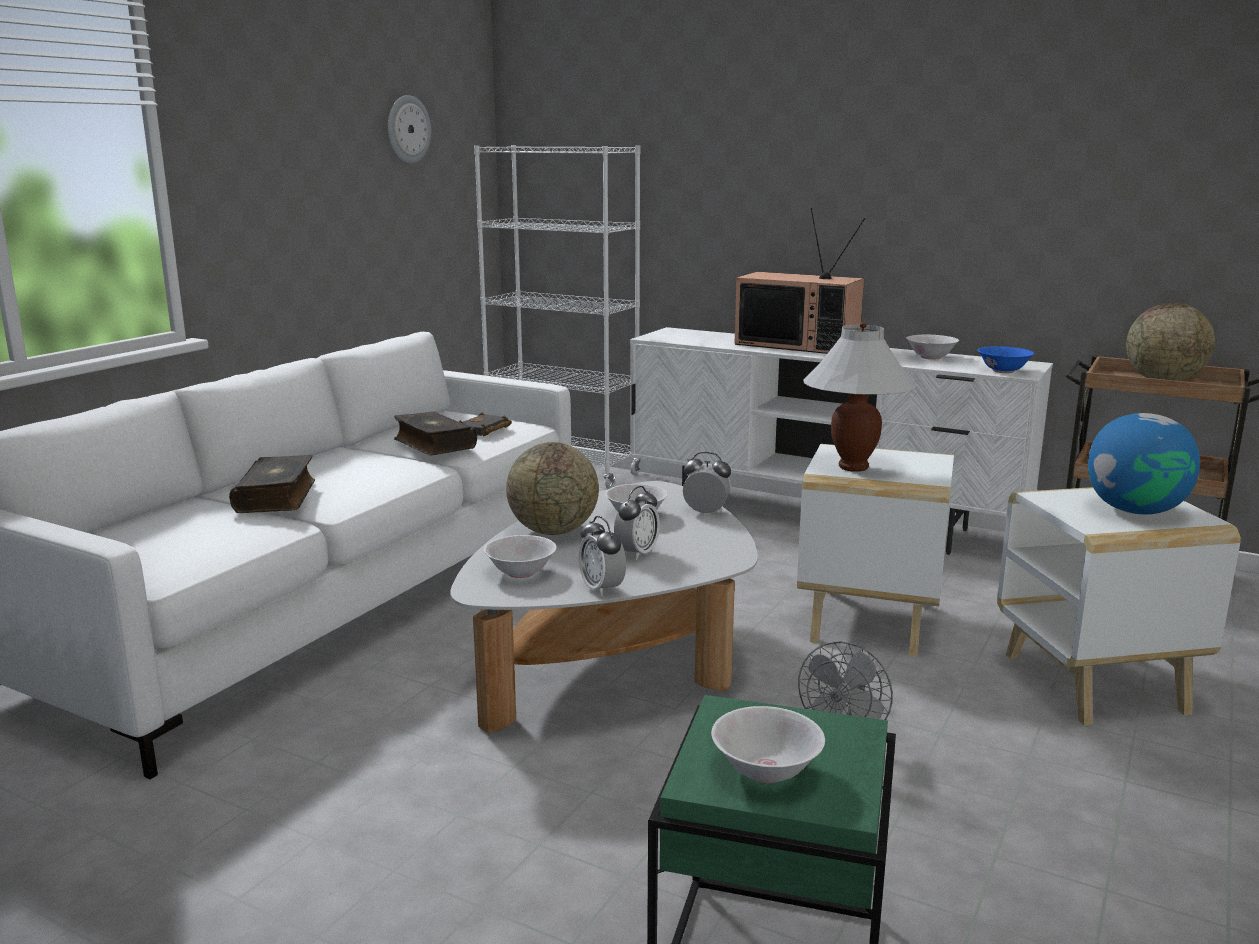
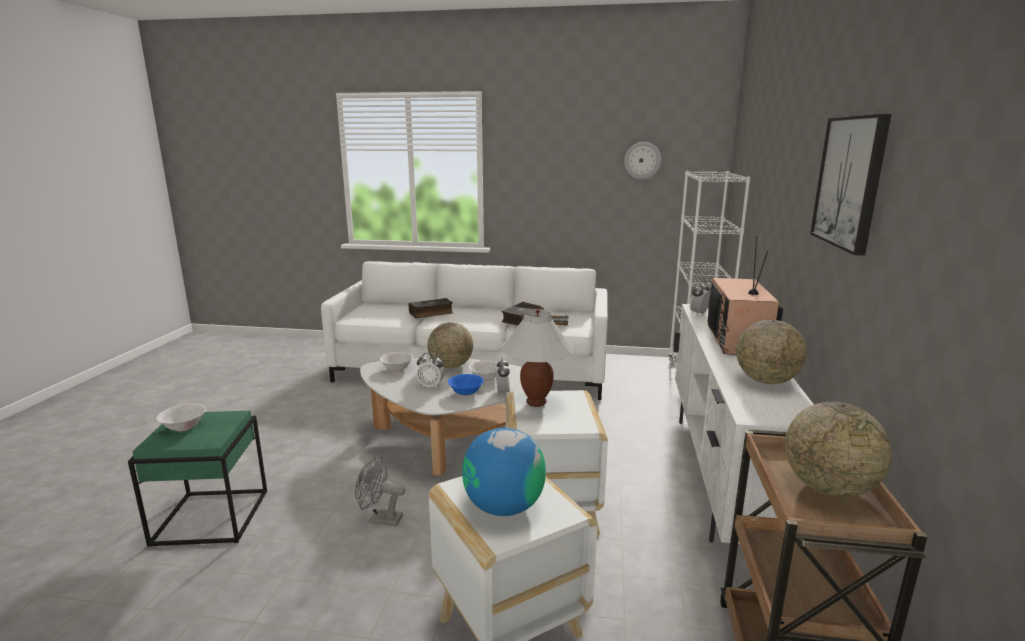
camera: 70 degrees right, 0 degrees up
alarm clock [579,516,626,597] -> alarm clock moved to [690,281,710,315]
white bowl [907,335,959,359] -> globe [736,320,807,384]
blue bowl [977,346,1034,373] -> blue bowl moved to [448,374,484,396]
none -> picture [810,114,891,256]

